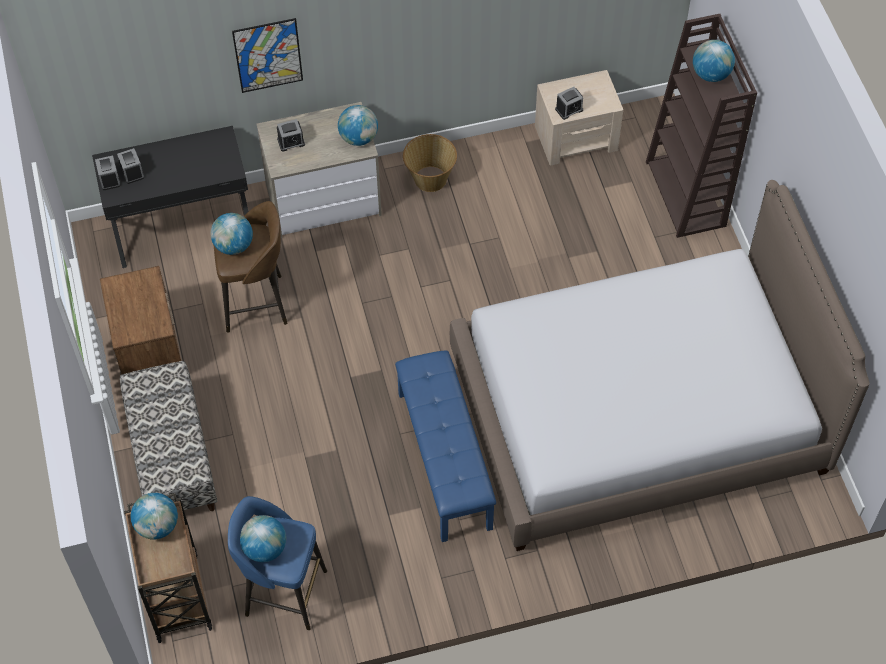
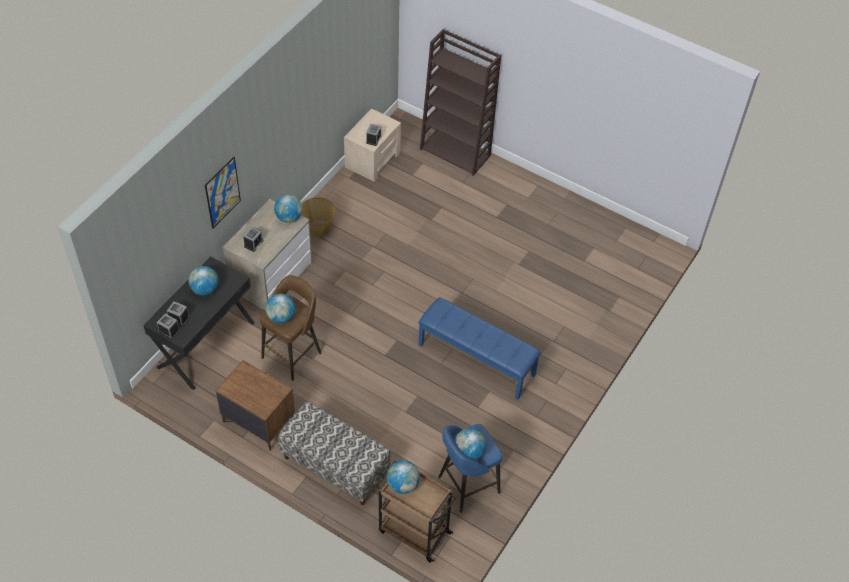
camera: 45 degrees left, 5 degrees down
bed [450,180,870,551] -> none
globe [693,40,735,82] -> globe moved to [188,266,218,296]

